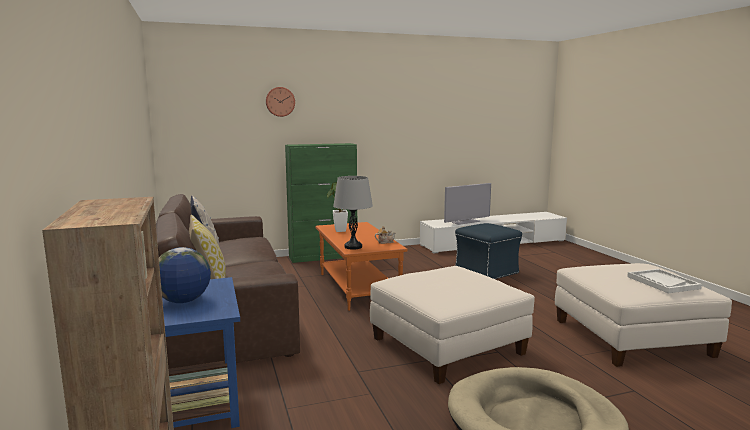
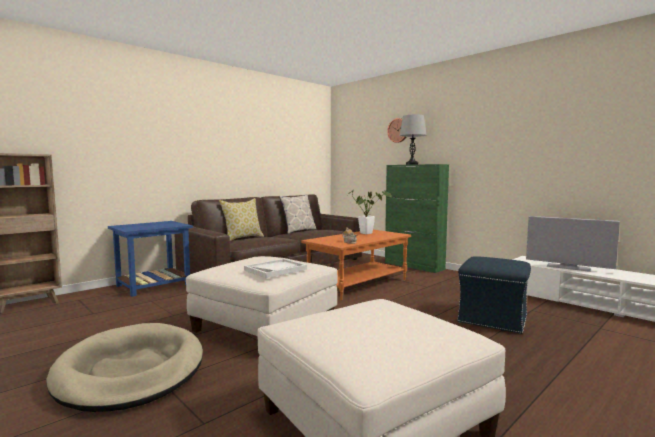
camera: 65 degrees right, 5 degrees down
globe [159,247,211,303] -> none
grey table lamp [333,176,373,250] -> grey table lamp moved to [399,114,426,165]
white tray [627,269,702,293] -> white tray moved to [244,259,307,278]

